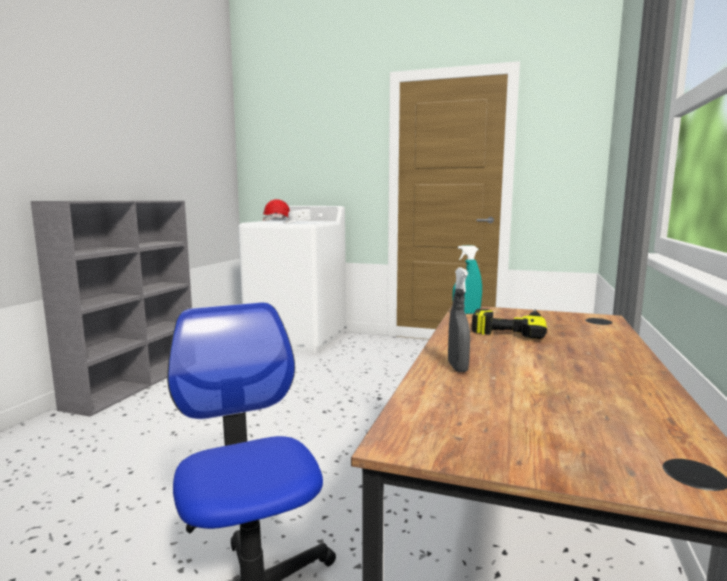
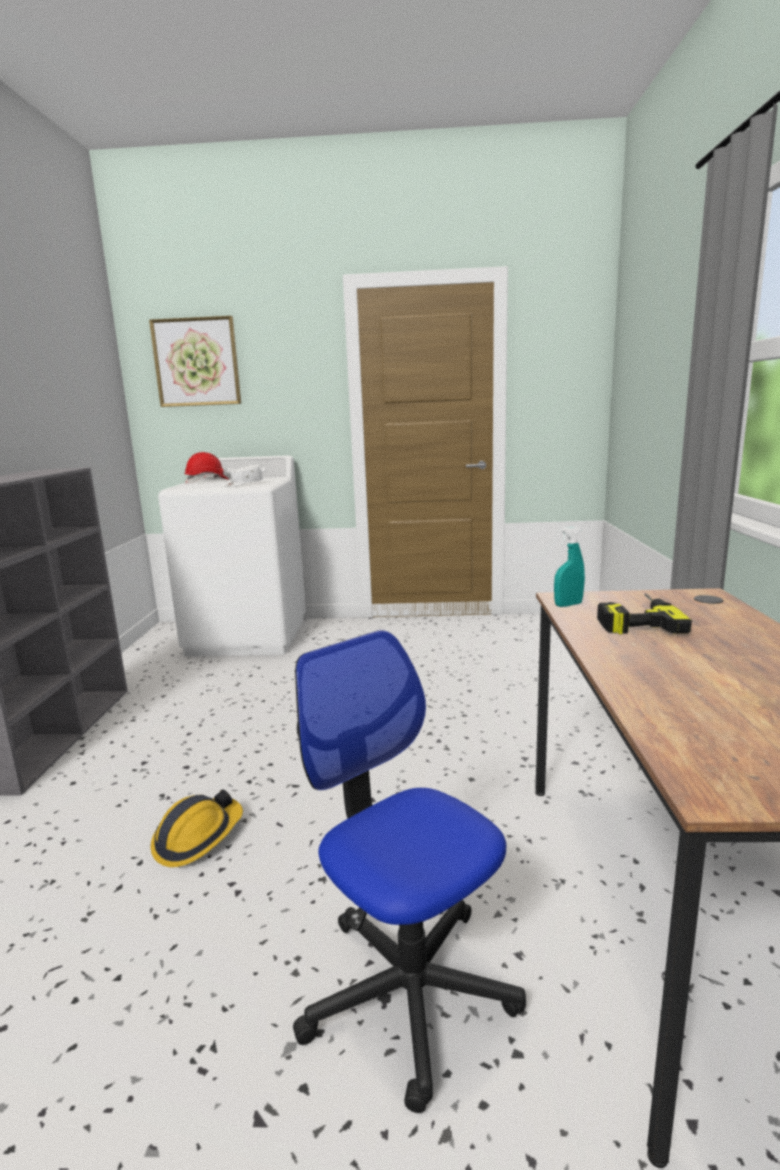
camera: 15 degrees left, 5 degrees up
grey spray bottle [448,268,470,372] -> none
none -> picture [149,316,241,407]
none -> hard hat [150,789,243,867]

